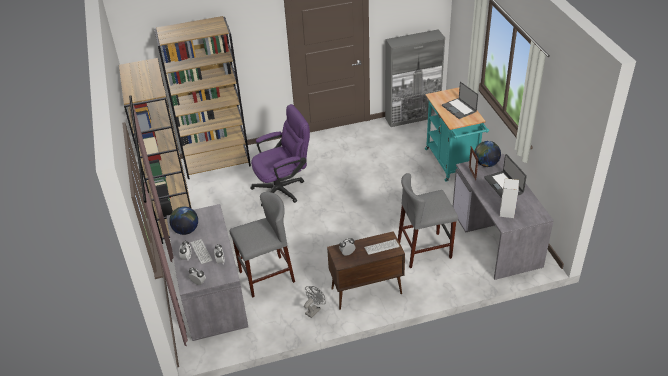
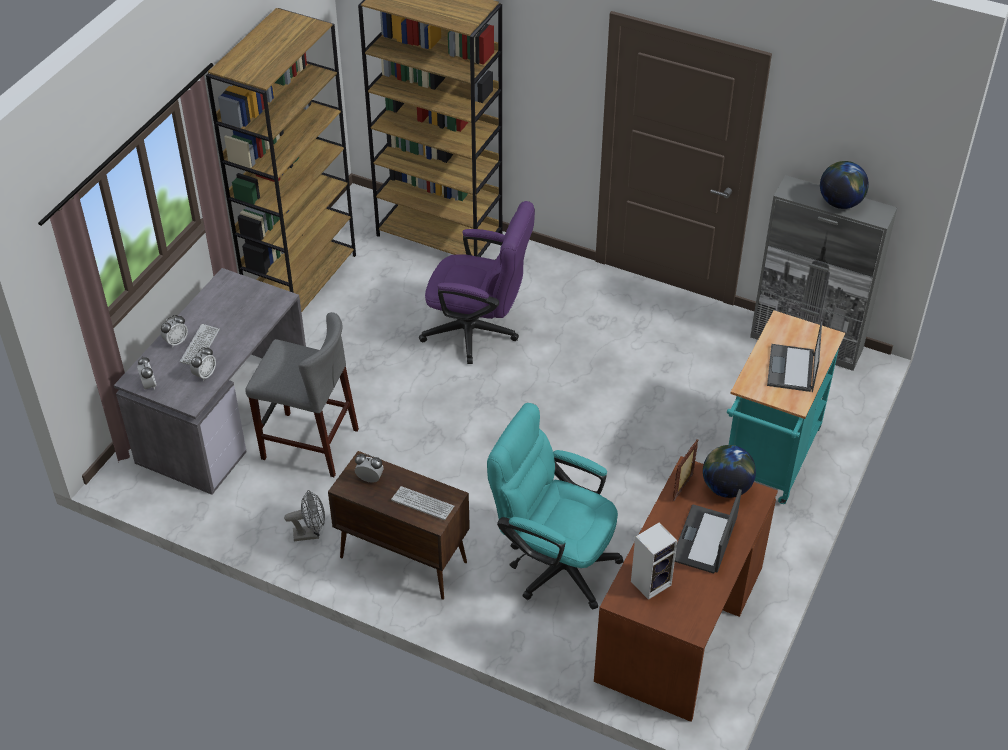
camera: 40 degrees right, 5 degrees up
globe [169,206,198,235] -> globe moved to [820,161,869,209]
grey stool [398,173,458,268] -> turquoise office chair [487,403,624,610]
grey desk [453,154,554,280] -> brown desk [594,456,778,722]

